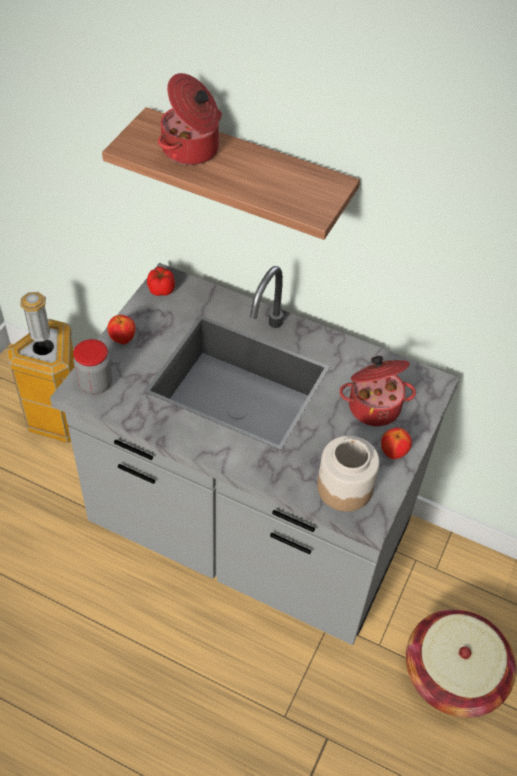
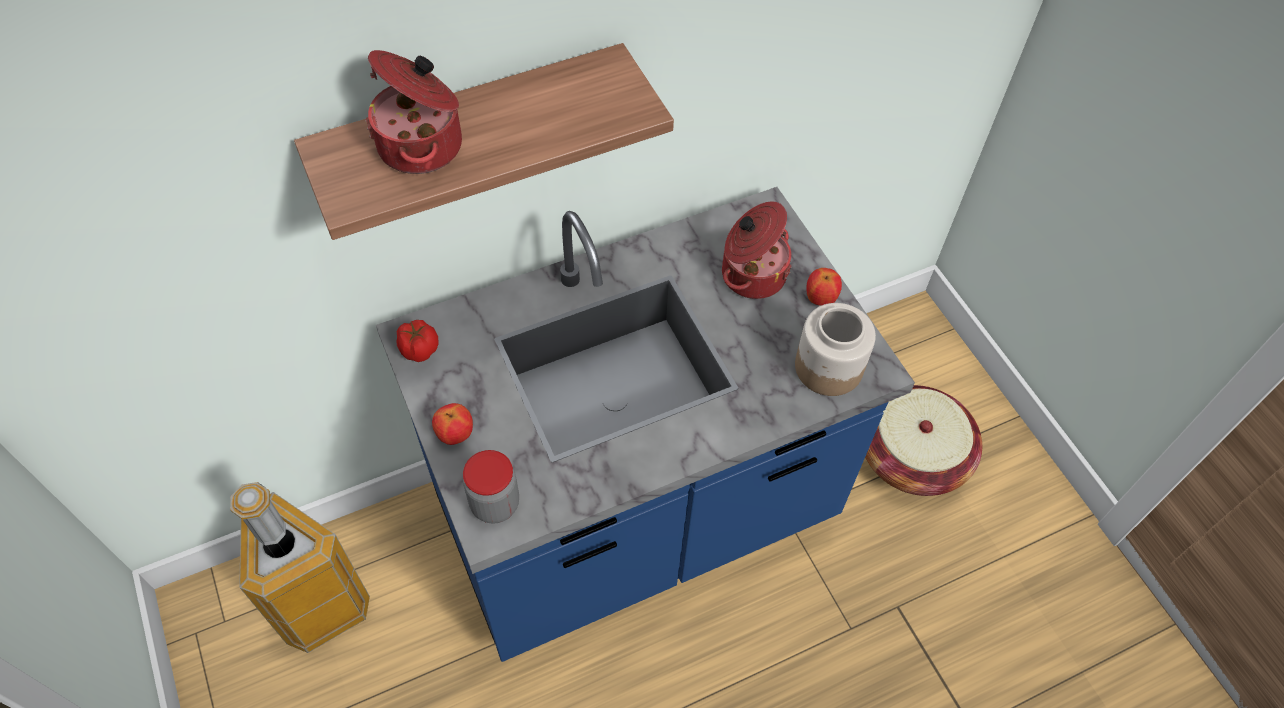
camera: 50 degrees left, 5 degrees up
grey counter [50,263,459,645] -> blue counter [376,187,915,662]

